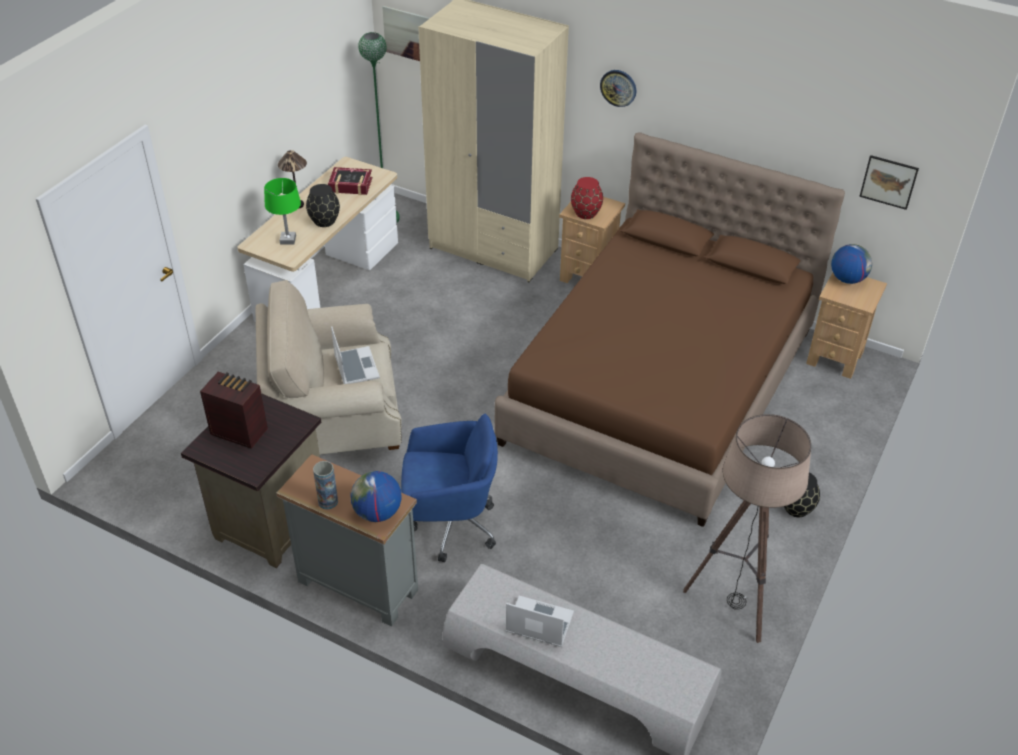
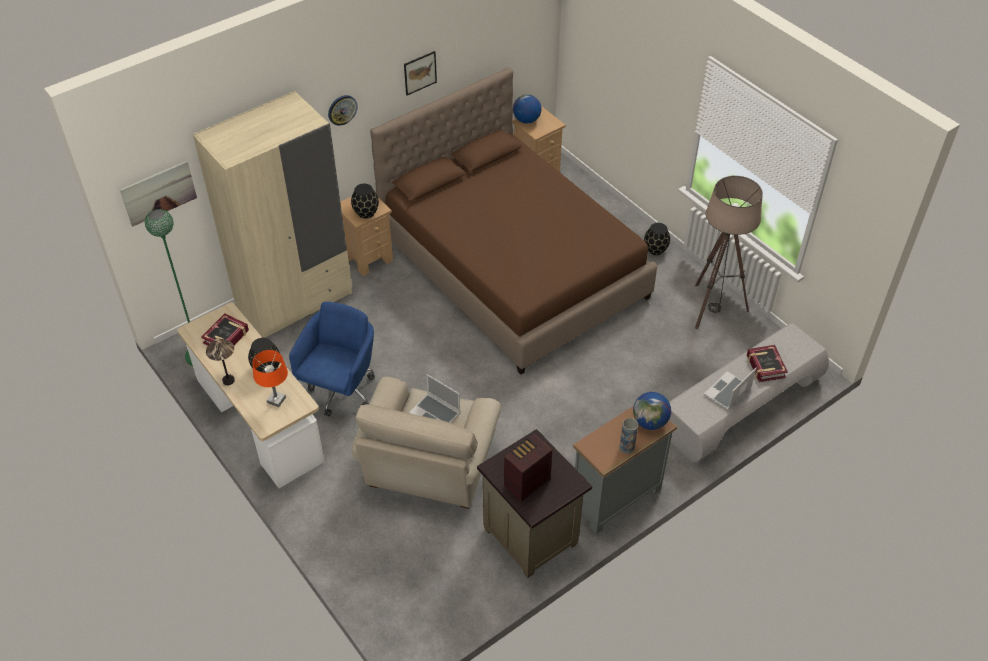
camera: 65 degrees left, 5 degrees up
green table lamp [264,178,301,244] -> orange table lamp [252,350,288,407]
laptop [331,327,380,384] -> laptop turned 150 degrees counterclockwise [409,374,460,423]
blue office chair [401,414,498,562] -> blue office chair moved to [289,302,375,416]
red vase [571,177,603,219] -> black vase [351,184,379,219]
picture [859,155,919,210] -> picture moved to [404,51,437,95]
none -> book [747,345,788,382]

